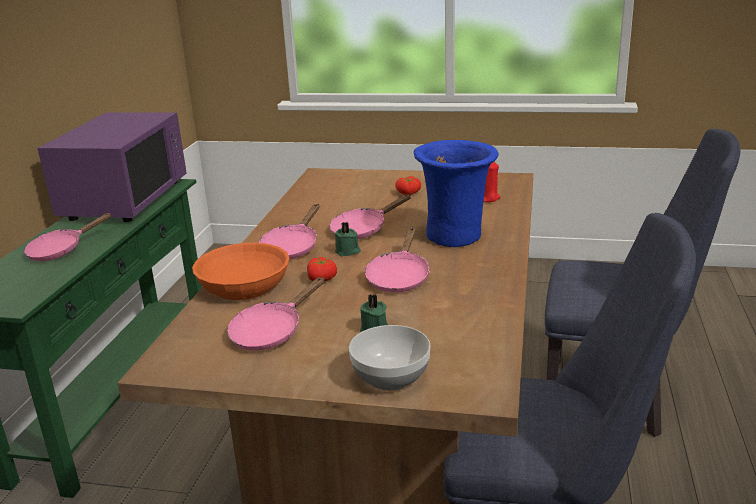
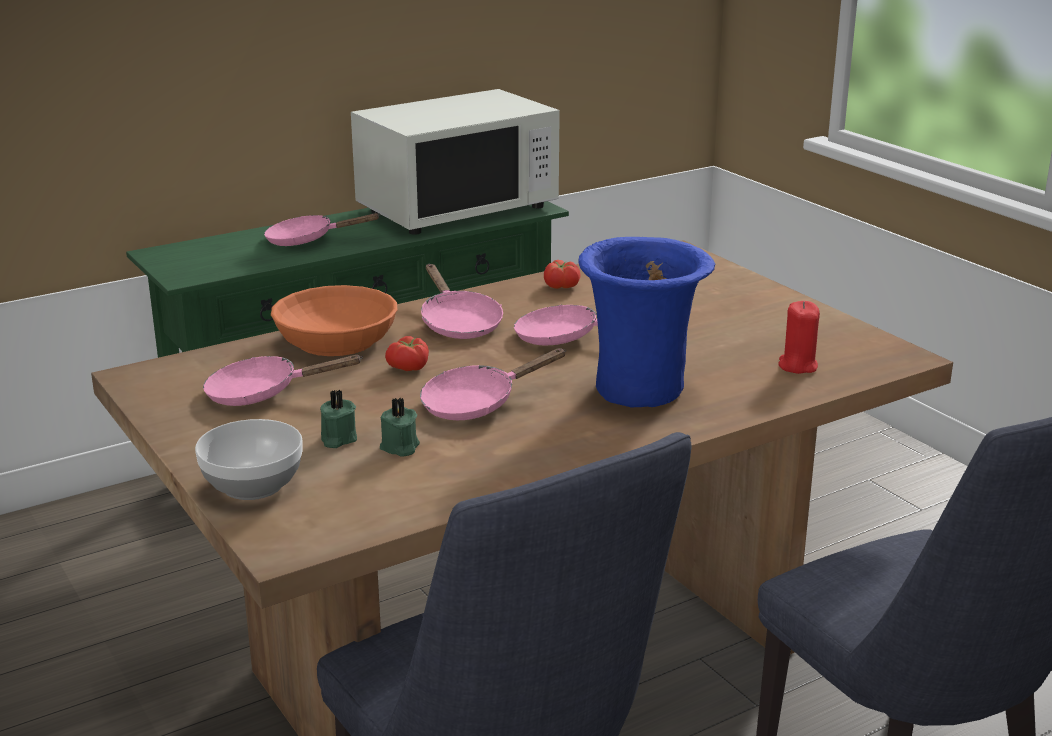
camera: 45 degrees right, 0 degrees up
purple microwave [37,112,187,222] -> white microwave [351,89,560,235]
pink frying pan [259,204,320,259] -> pink frying pan turned 90 degrees counterclockwise [421,264,503,339]
green candle [335,222,361,256] -> green candle moved to [380,397,420,457]
tomato [395,176,421,195] -> tomato moved to [544,260,581,289]

